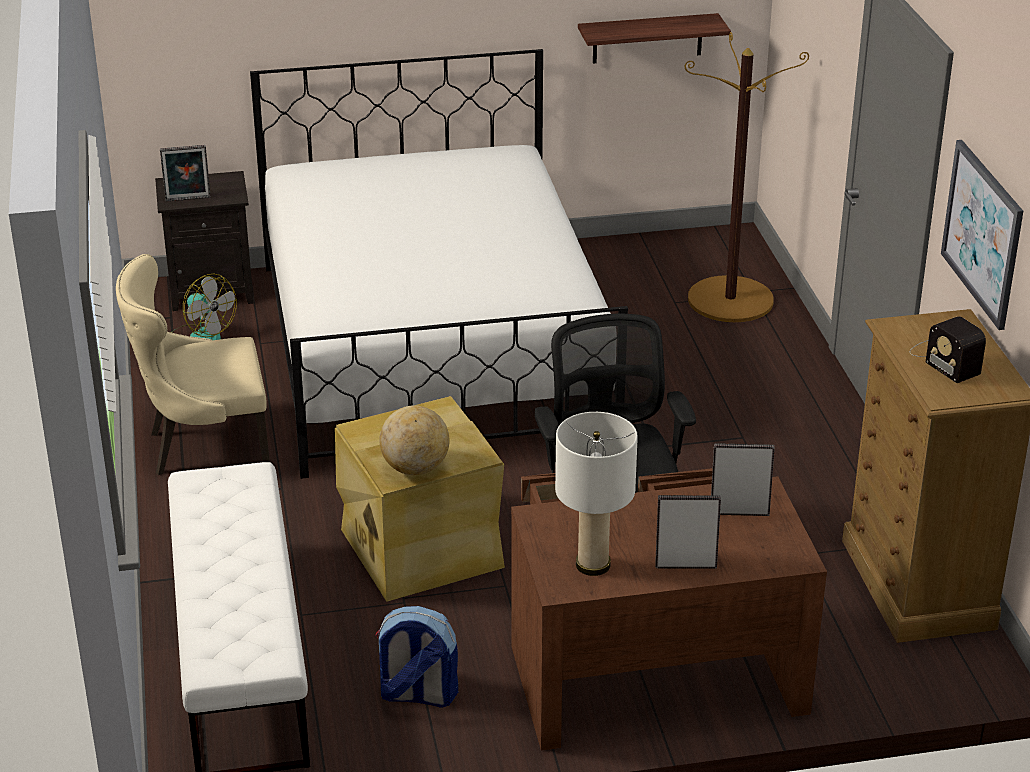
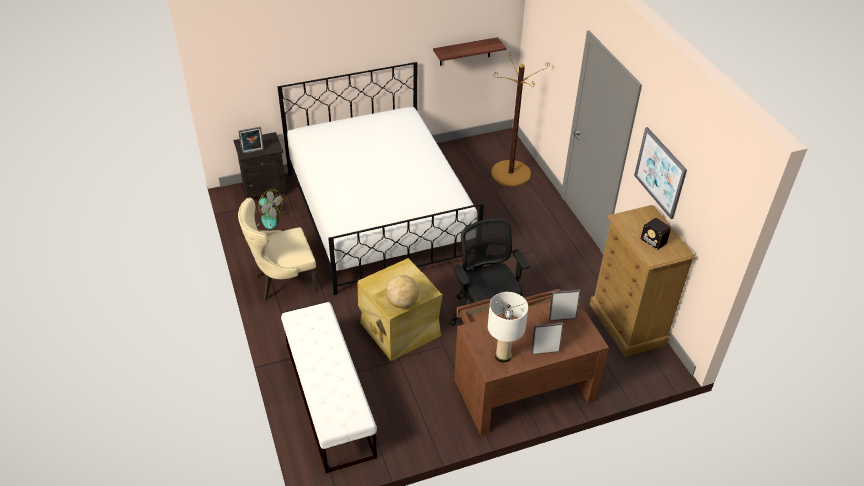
camera: 10 degrees left, 10 degrees up
backpack [375,606,458,708] -> none

